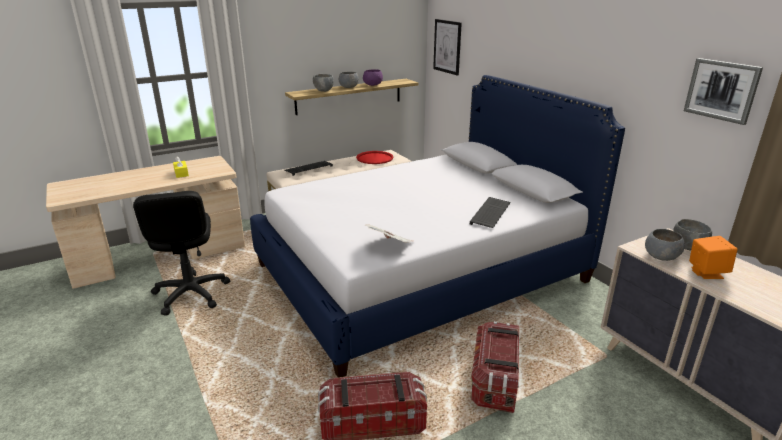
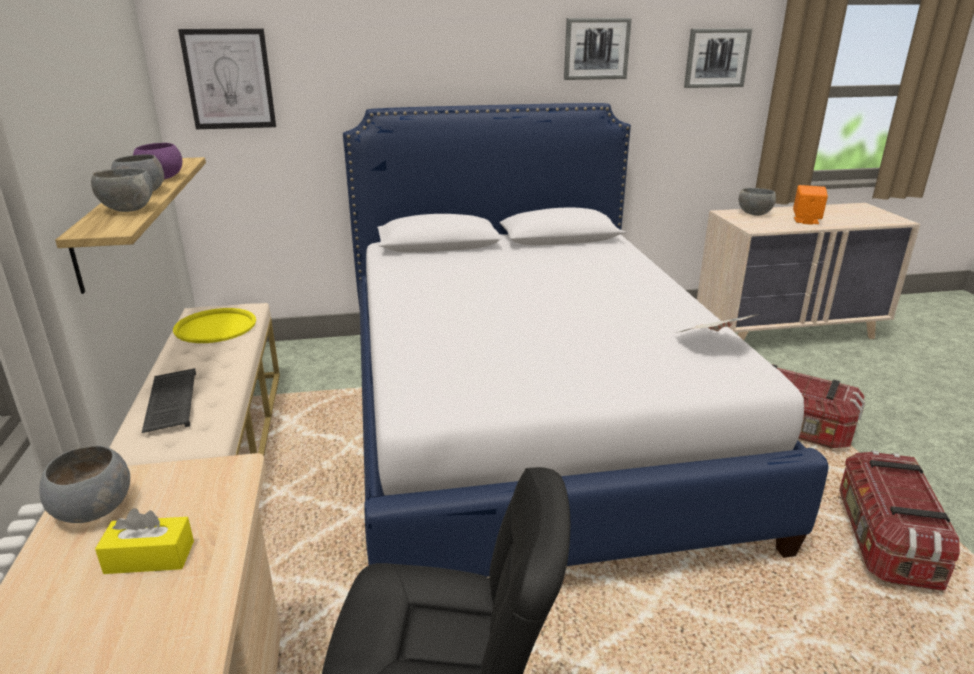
camera: 70 degrees left, 0 degrees up
red tray [356,151,393,164] -> yellow tray [173,308,256,343]
keyboard [470,197,511,228] -> none
grey bowl [645,229,685,261] -> grey bowl moved to [39,445,130,523]
none -> picture [564,18,632,80]

